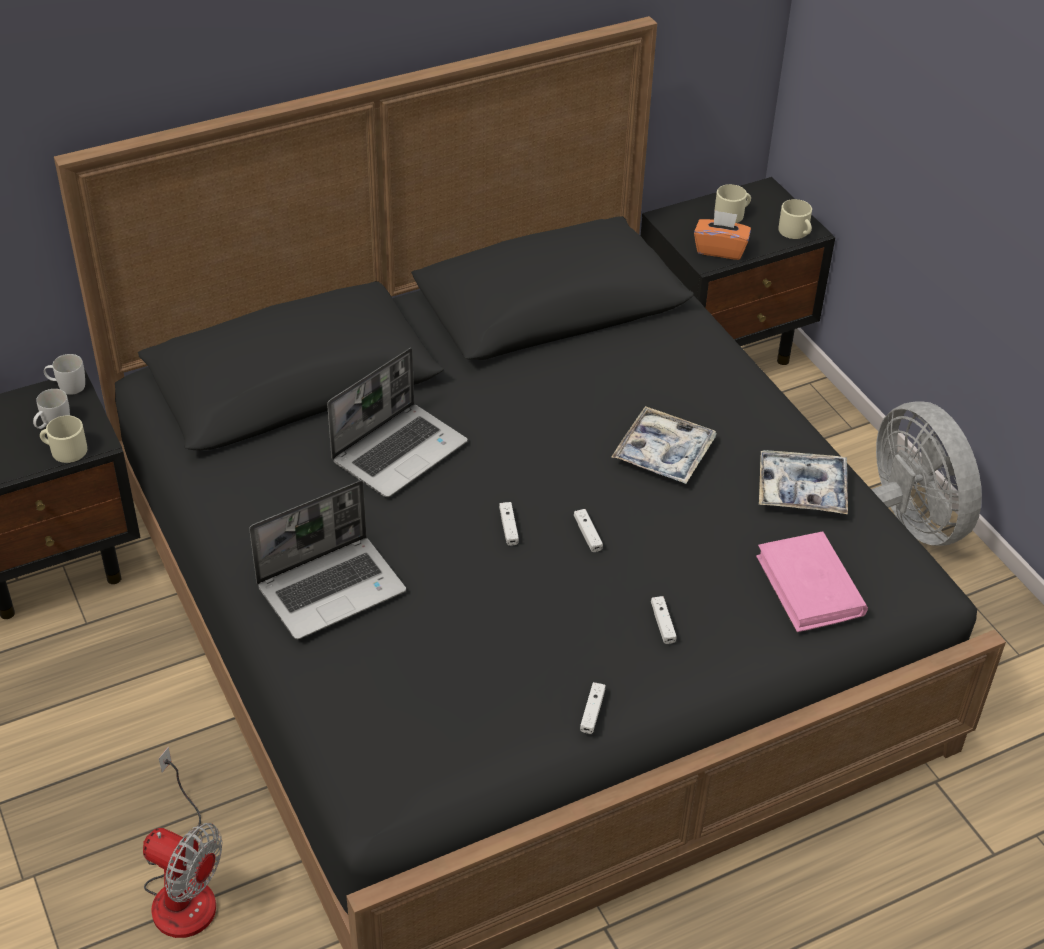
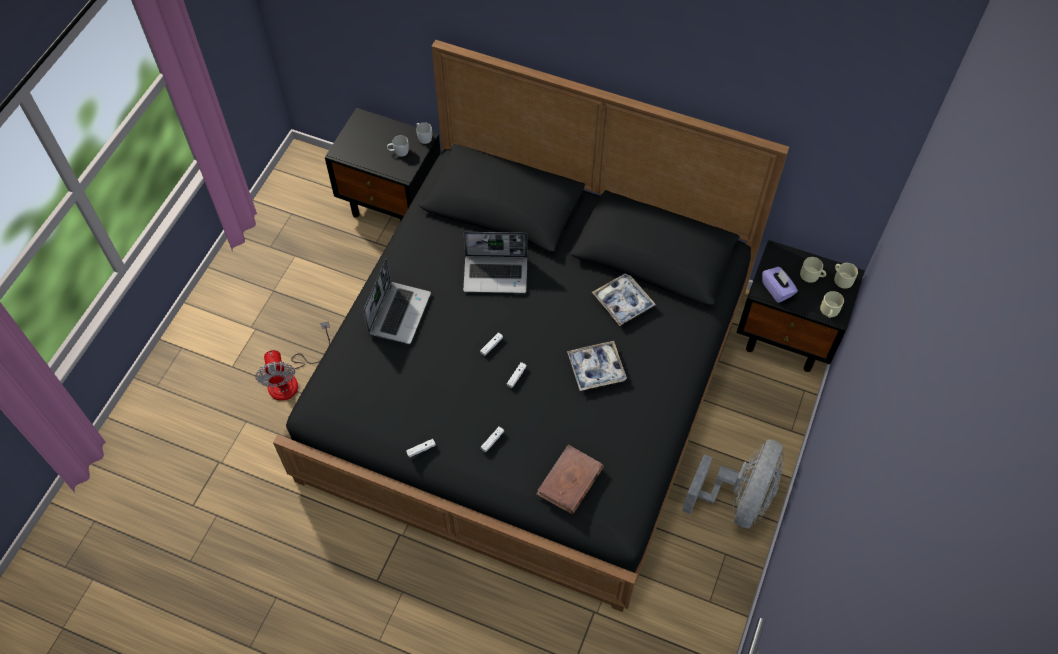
camera: 50 degrees right, 15 degrees up
beige mug [40,415,87,463] -> beige mug moved to [834,263,858,289]
laptop [249,480,406,639] -> laptop turned 90 degrees counterclockwise [363,259,431,344]
orange tissue box [694,210,751,260] -> purple tissue box [762,266,798,303]
pink book [756,531,868,632] -> brown book [536,445,604,514]
tray [759,450,848,514] -> tray moved to [592,274,656,326]

